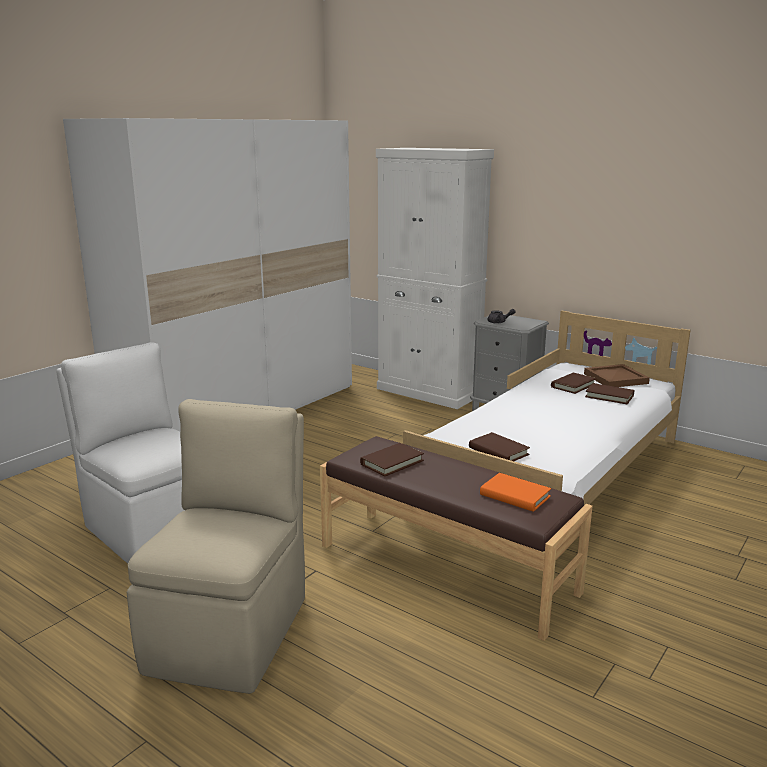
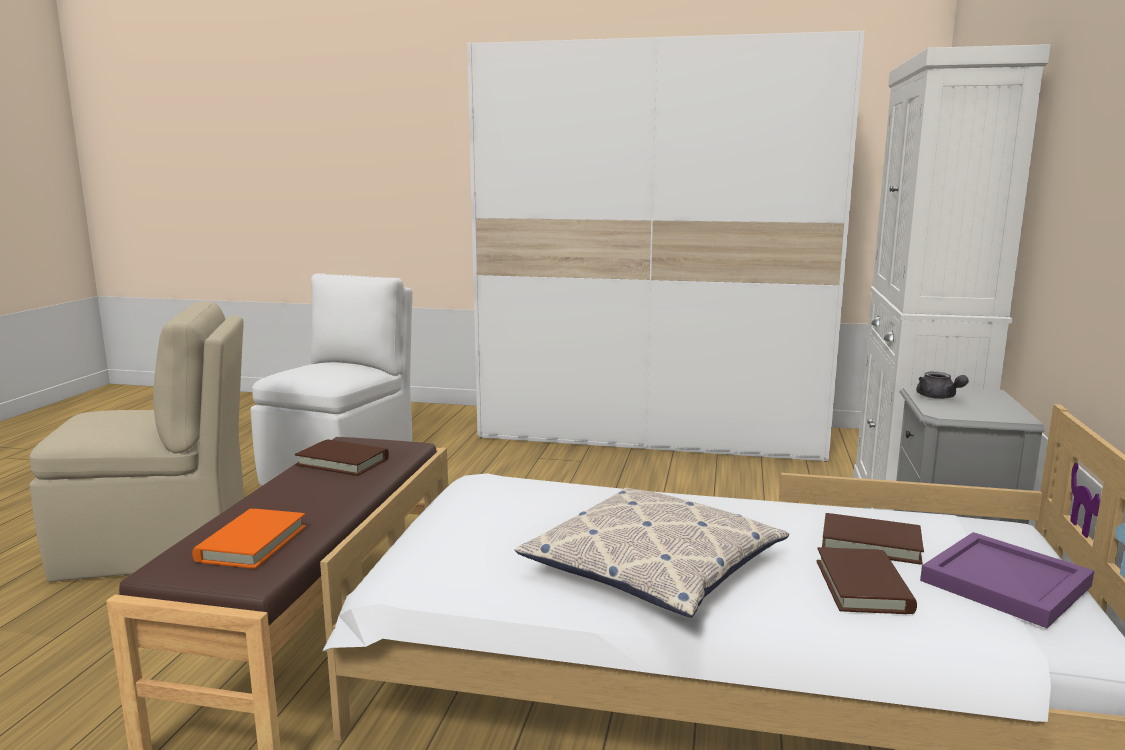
camera: 65 degrees right, 5 degrees down
brown book [469,432,530,461] -> none
brown tray [584,364,650,387] -> purple tray [920,532,1094,628]
none -> pillow [515,487,789,618]

